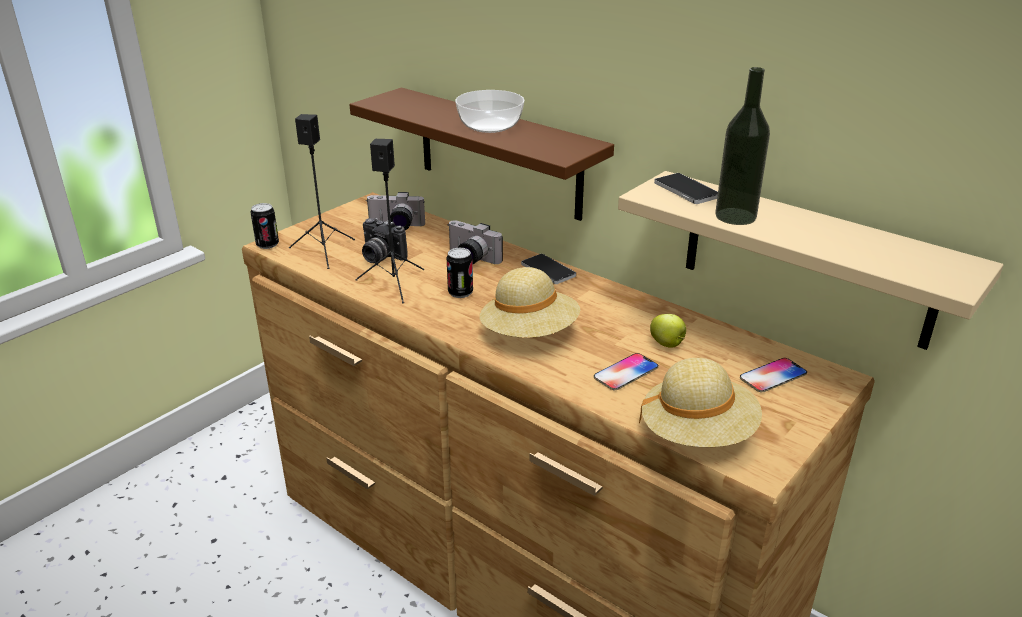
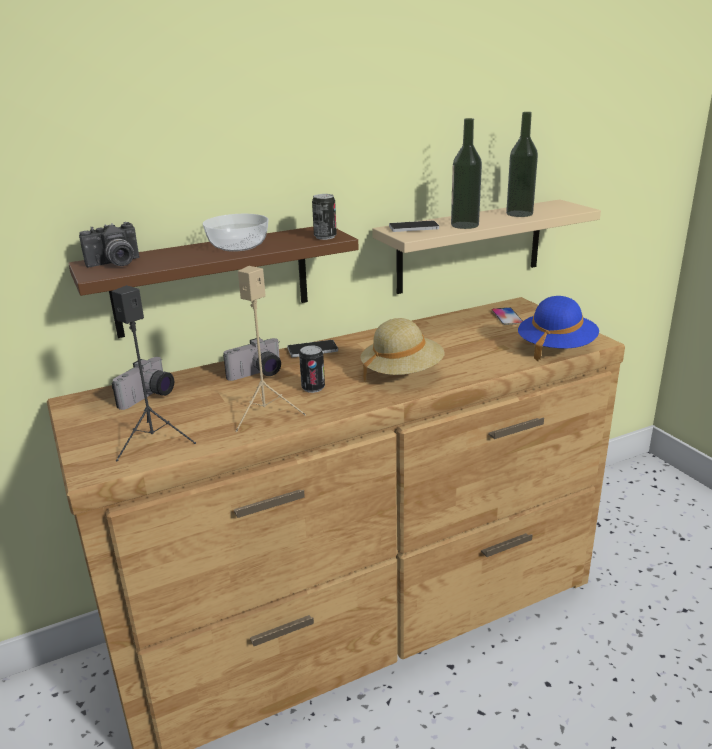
camera: 65 degrees left, 5 degrees down
can [250,203,279,249] -> can moved to [312,194,337,240]
black speaker [355,139,424,303] -> beige speaker [235,266,306,432]
camera [362,218,408,263] -> camera moved to [79,222,139,268]
phone [594,353,659,390] -> none
beige hat [639,358,762,447] -> blue hat [518,296,599,361]
apple [650,314,686,348] -> none
none -> bottle [506,112,538,217]

